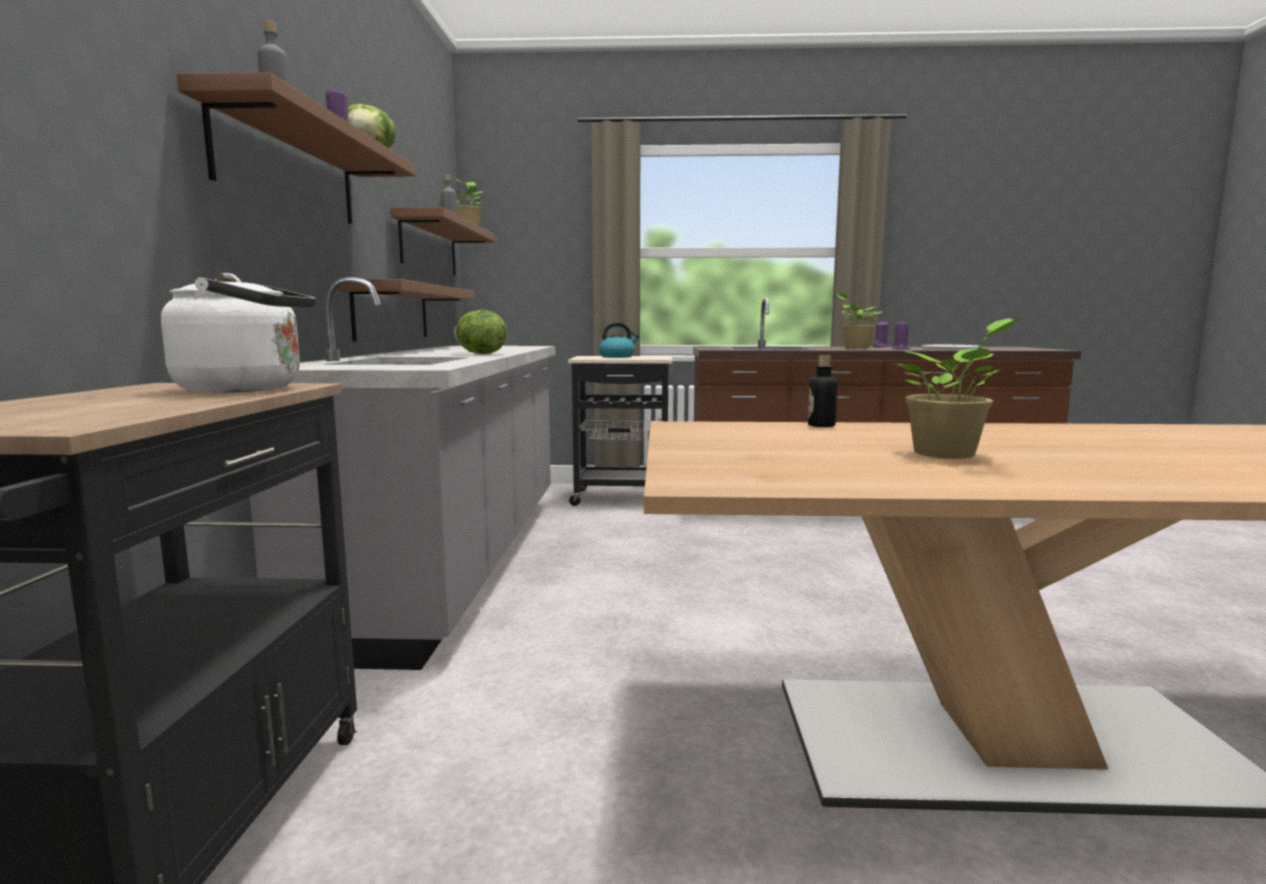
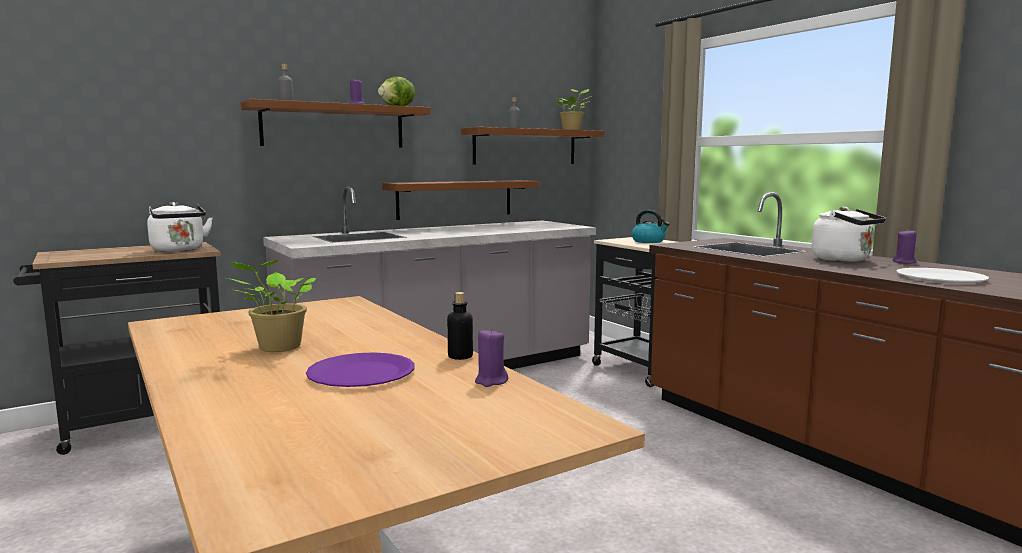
camera: 55 degrees right, 0 degrees up
lettuce [454,310,507,354] -> none
bottle [808,355,838,427] -> bottle moved to [447,292,473,360]
potted plant [837,293,882,348] -> white kettle [812,207,886,262]
purple candle [892,321,910,349] -> purple candle moved to [475,328,508,387]
none -> purple plate [306,352,414,387]

